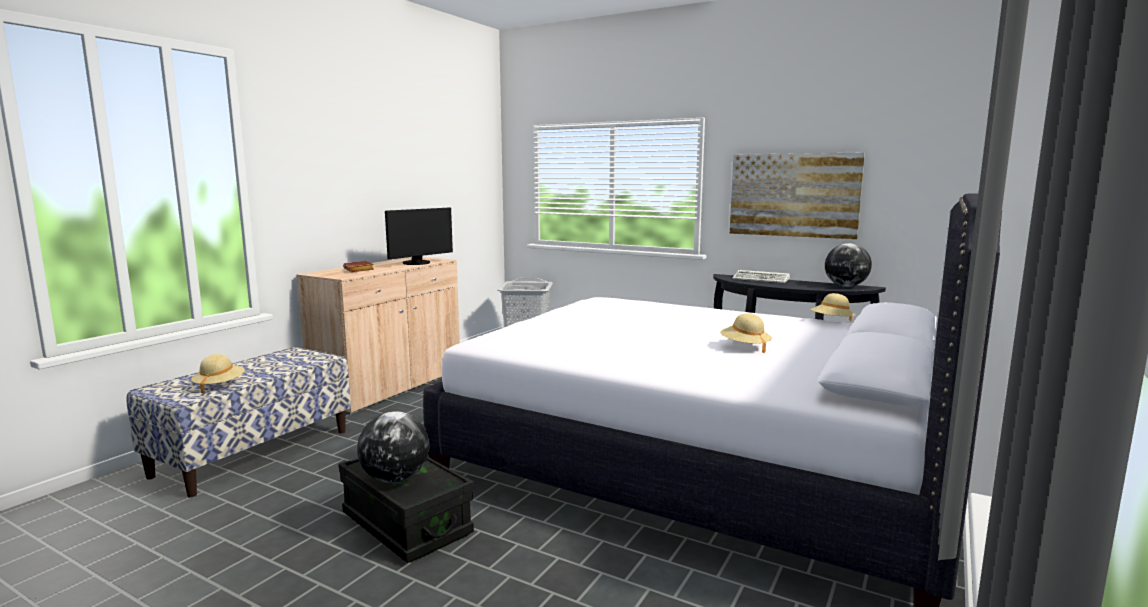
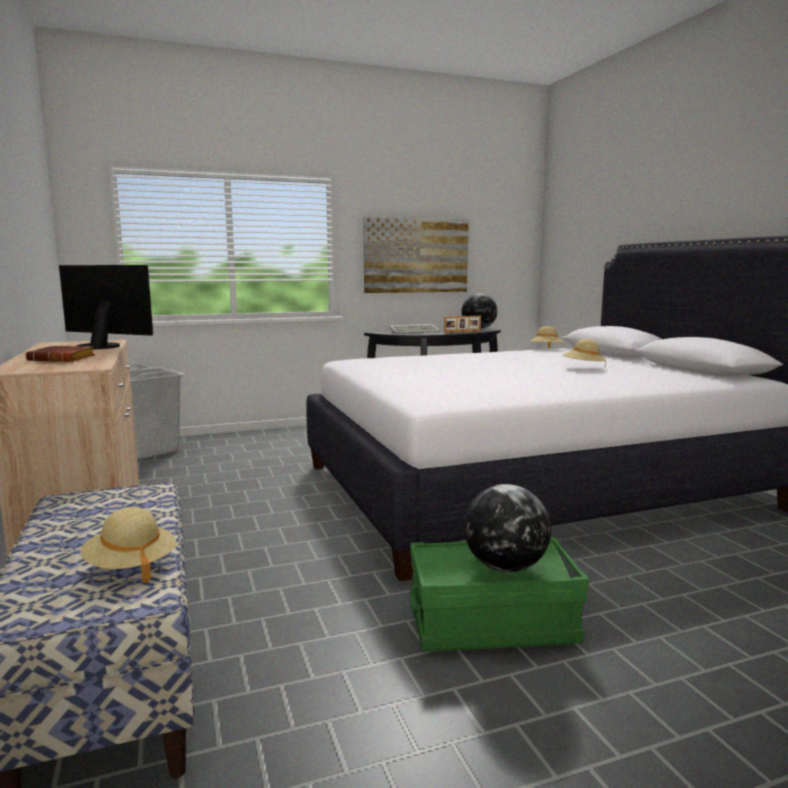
camera: 50 degrees left, 0 degrees up
black storage box [339,457,474,563] -> green storage box [410,537,589,652]
monitor [385,207,453,265] -> monitor turned 60 degrees counterclockwise [59,265,153,349]
none -> picture frame [444,316,481,333]

